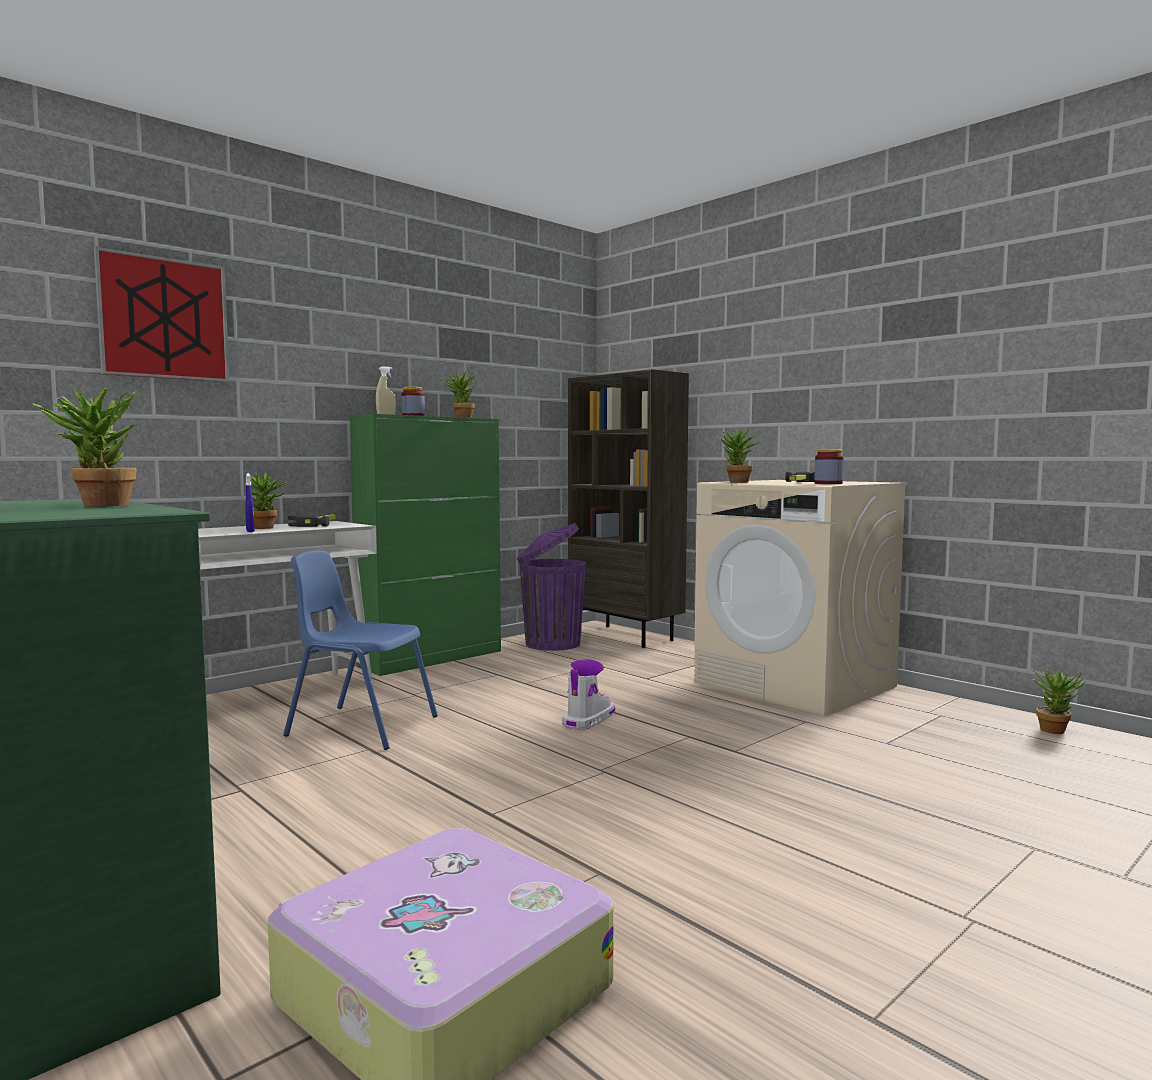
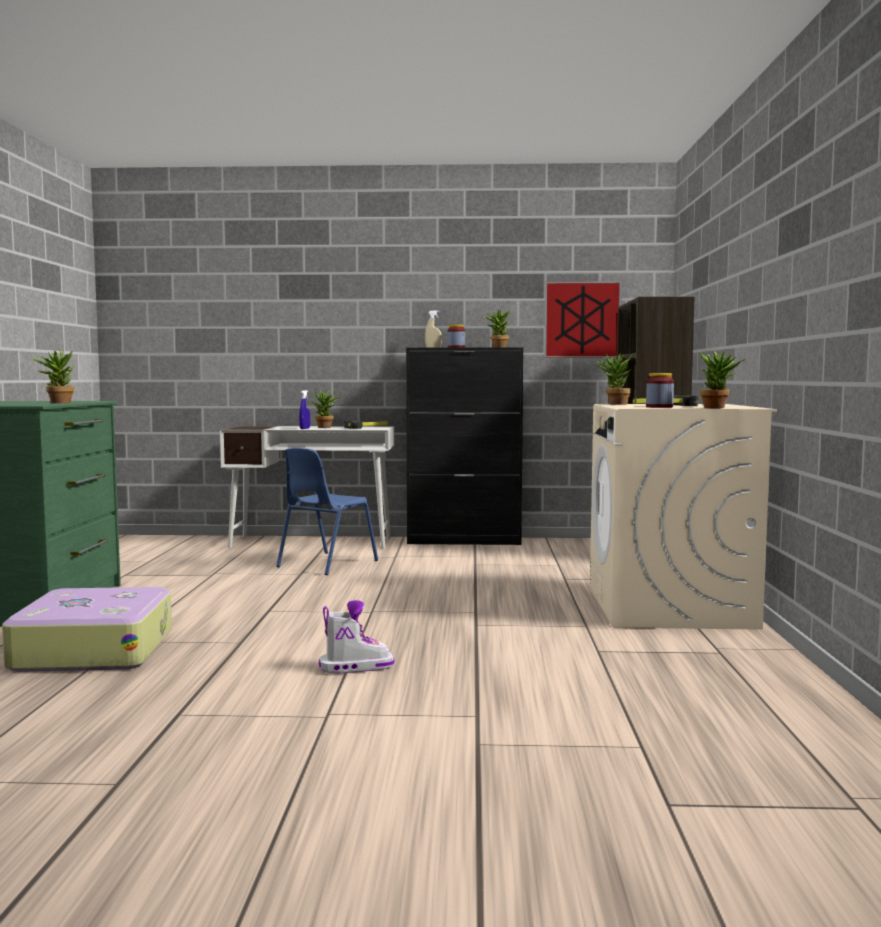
camera: 45 degrees right, 0 degrees up
picture [94,246,230,382] -> picture moved to [544,281,622,358]
blue chair [283,550,438,750] -> blue chair turned 120 degrees counterclockwise [276,448,378,575]
green cabinet [350,414,501,676] -> black cabinet [406,347,523,545]
purple trash can [517,523,586,651] -> none
boot [562,659,615,730] -> boot moved to [319,600,394,674]
potted plant [1030,669,1085,734] -> potted plant moved to [699,349,745,408]

